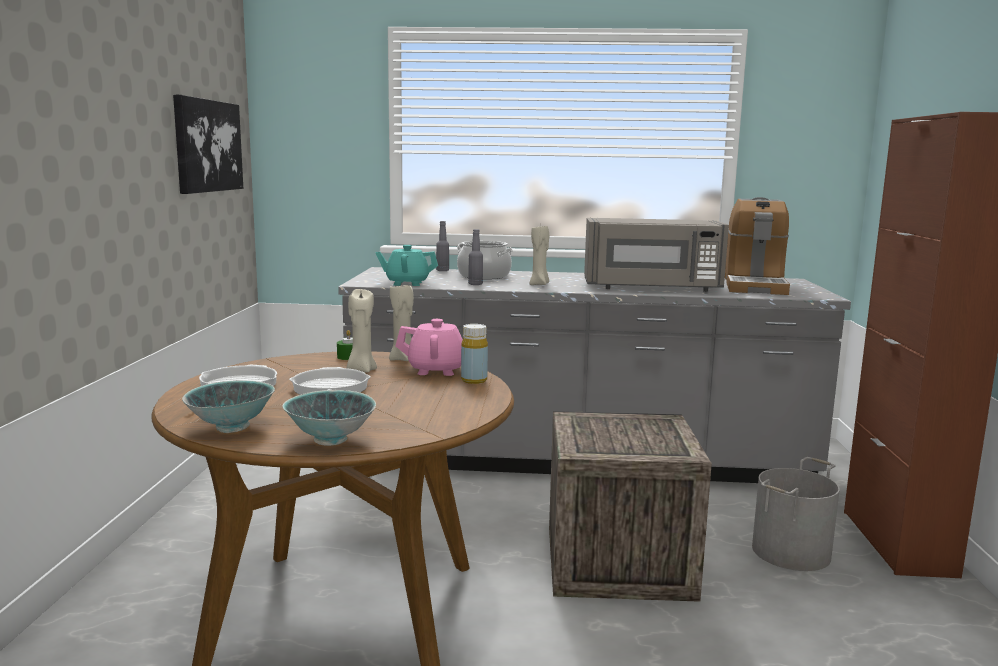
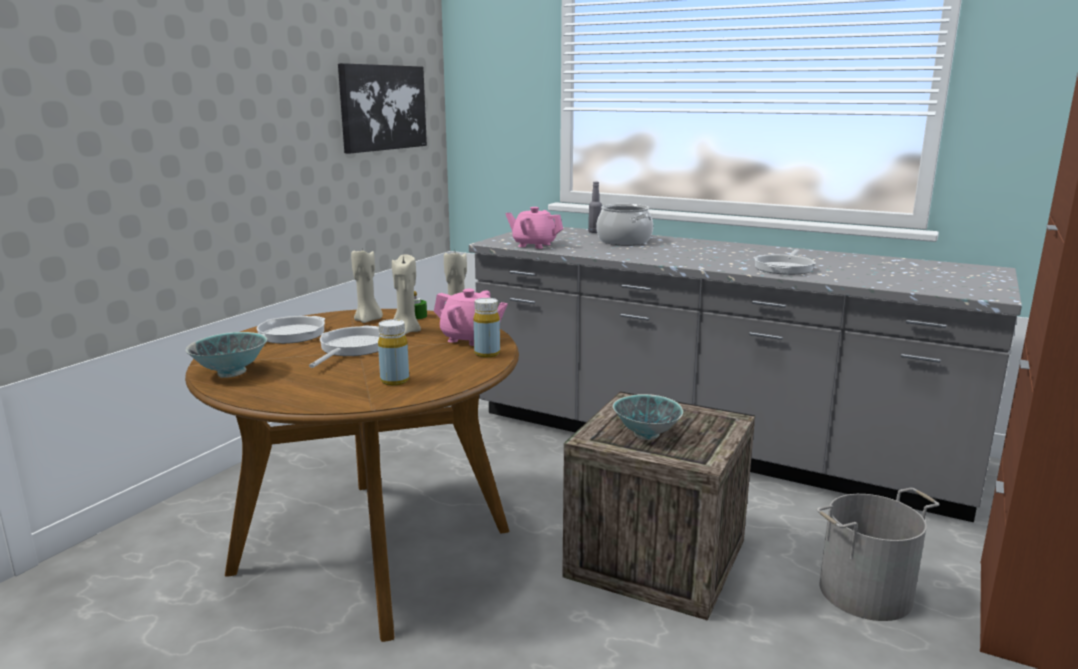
camera: 25 degrees right, 5 degrees up
bowl [282,390,376,446] -> bowl moved to [613,394,683,440]
turquoise teapot [376,245,438,286] -> pink teapot [505,207,563,249]
grey bottle [468,229,483,285] -> none
beige candle [529,224,549,285] -> beige candle moved to [351,248,383,323]
grey microwave [584,218,729,292] -> frying pan [753,249,816,275]
coffee machine [725,197,790,295] -> none
none -> yellow bottle [378,319,409,386]

